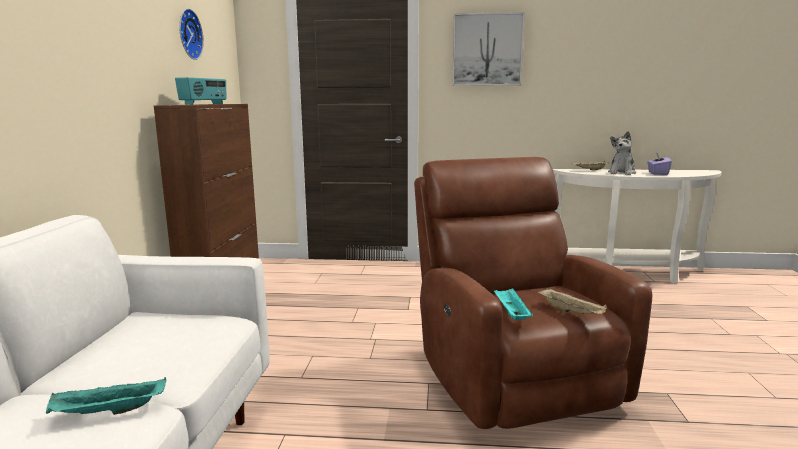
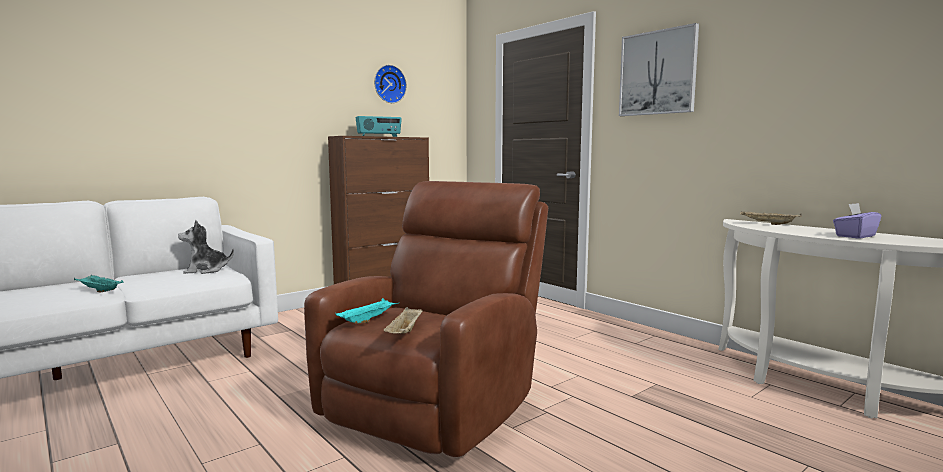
camera: 45 degrees right, 5 degrees down
plush toy [608,131,636,175] -> plush toy moved to [178,220,234,274]

